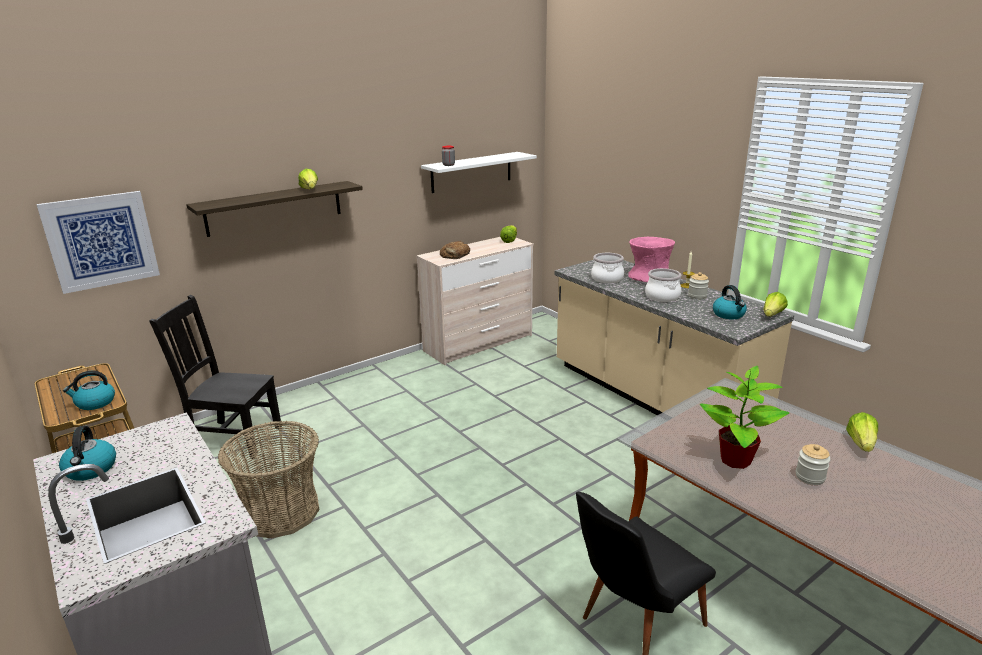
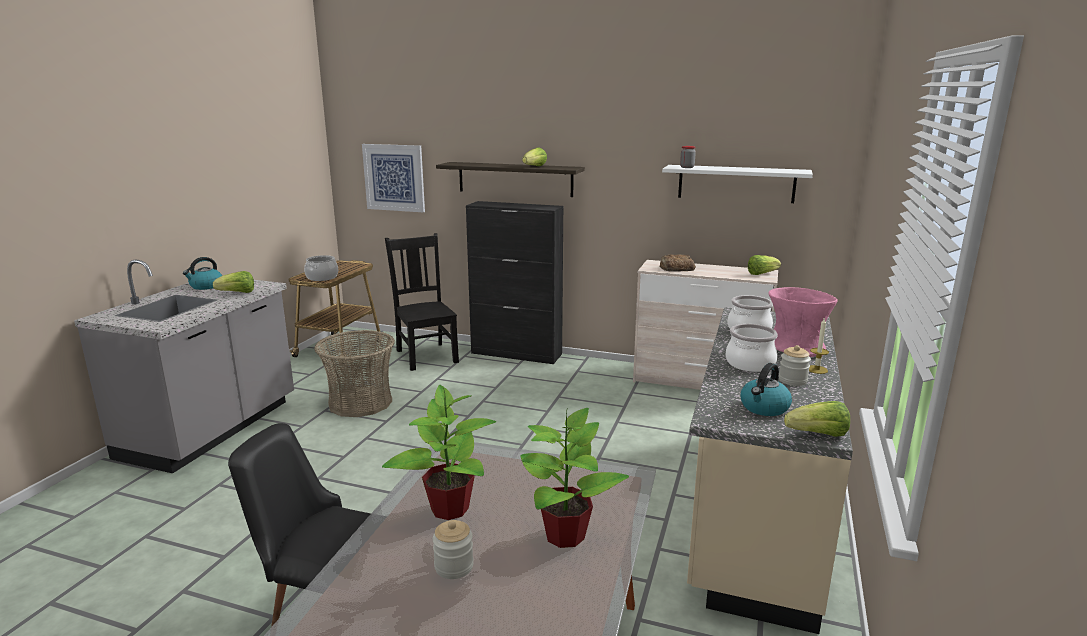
camera: 55 degrees right, 5 degrees down
kettle [63,371,115,410] -> cooking pot [304,255,338,281]
lettuce [846,412,878,452] -> lettuce moved to [213,271,254,293]
none -> black cabinet [466,201,564,364]
none -> potted plant [521,408,629,548]

